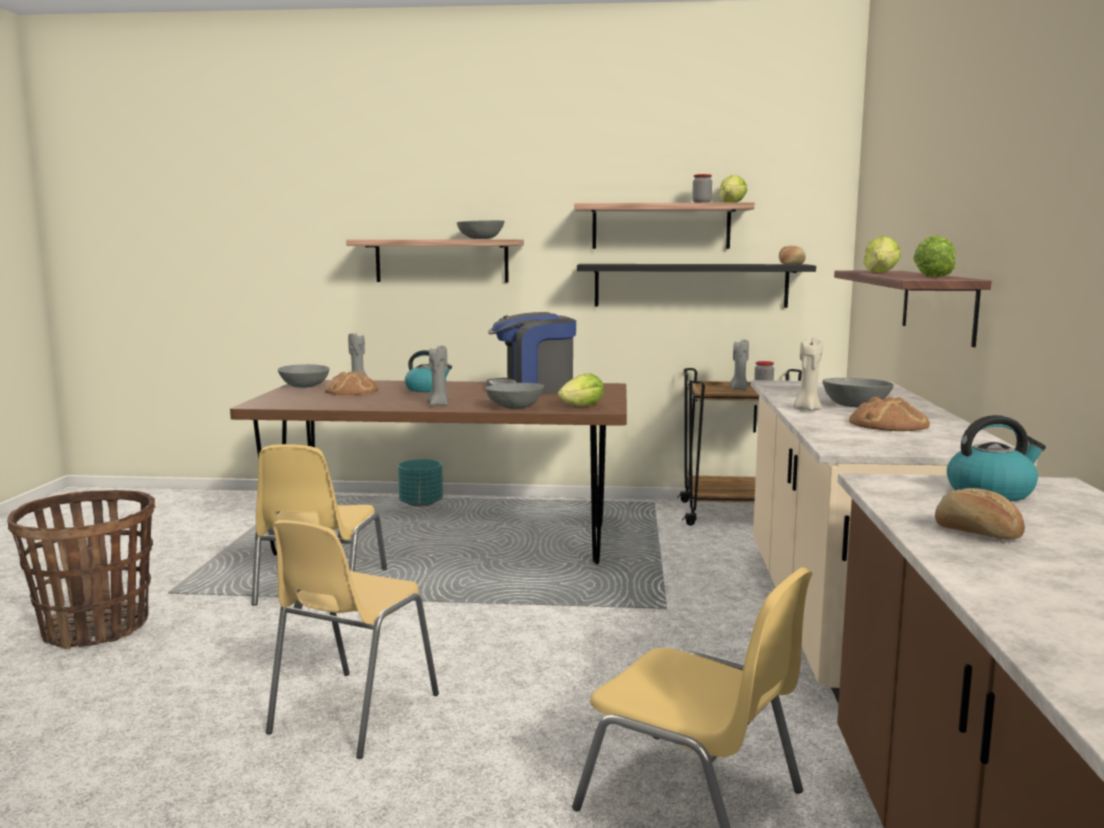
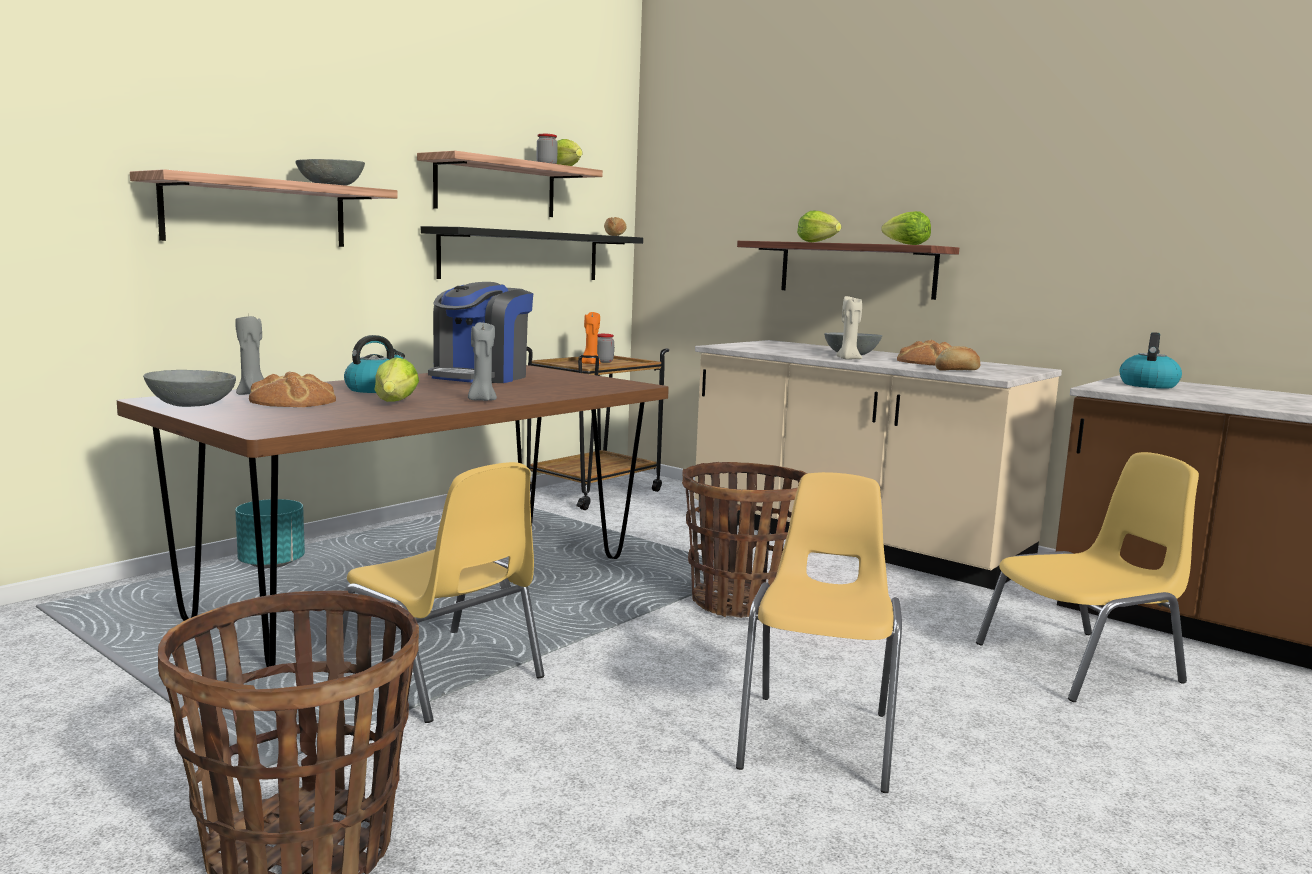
camera: 55 degrees left, 0 degrees up
yellow chair [266,520,439,759] -> yellow chair turned 135 degrees counterclockwise [736,472,902,793]
grey bowl [486,383,544,409] -> none
lettuce [558,373,604,406] -> lettuce moved to [374,357,419,402]
grey candle [729,340,749,391] -> orange candle [582,311,601,364]
bread [935,488,1025,540] -> bread moved to [935,346,980,371]
none -> basket [682,462,808,618]

